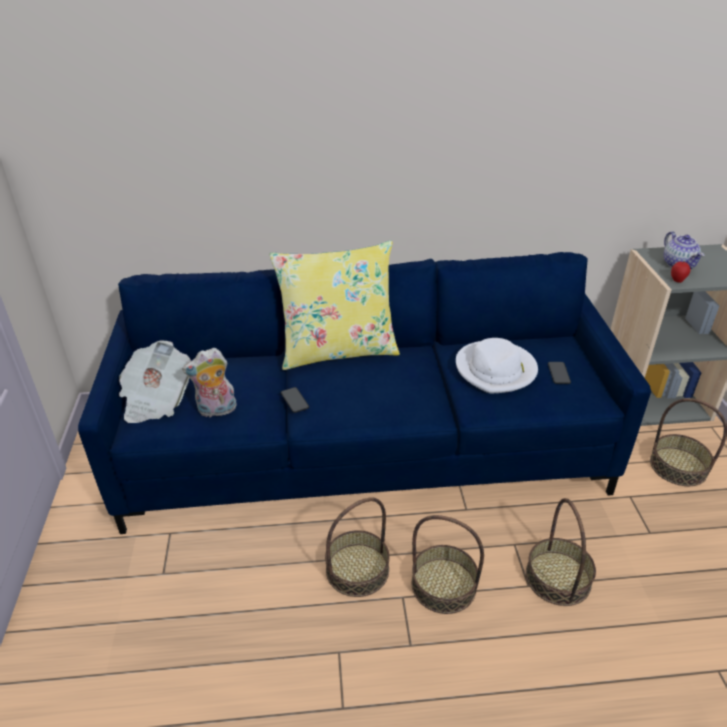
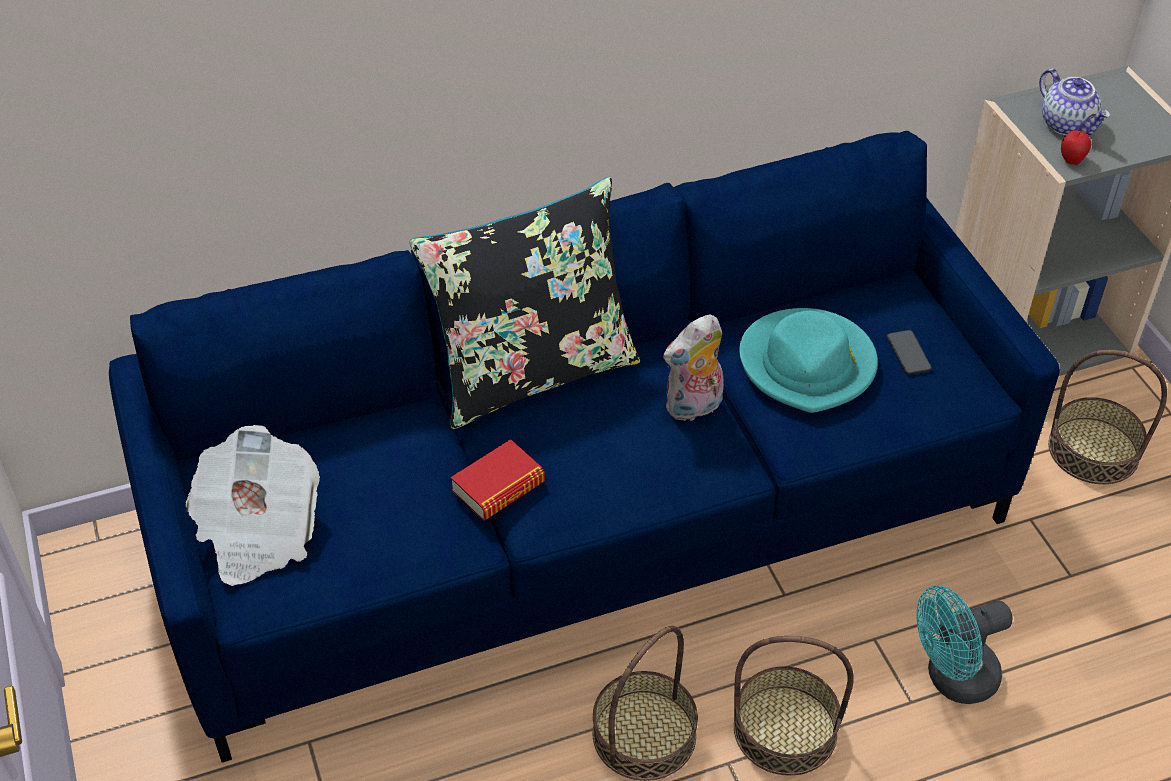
camera: 15 degrees left, 10 degrees up
plush toy [182,348,237,418] -> plush toy moved to [663,314,724,421]
yellow pillow [269,241,400,370] -> black pillow [409,177,641,429]
phone [281,387,309,413] -> book [451,439,545,520]
white hat [456,338,538,393] -> turquoise hat [739,308,878,413]
basket [526,498,596,606] -> turquoise fan [916,586,1013,704]

